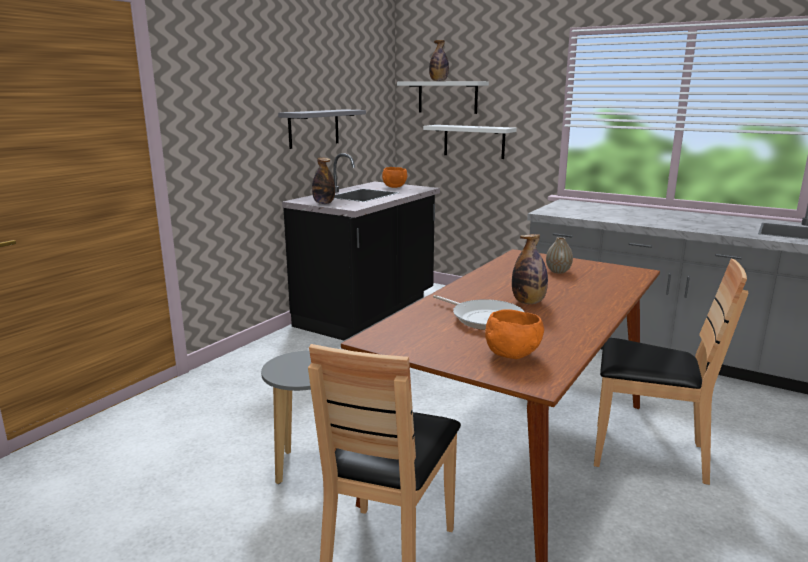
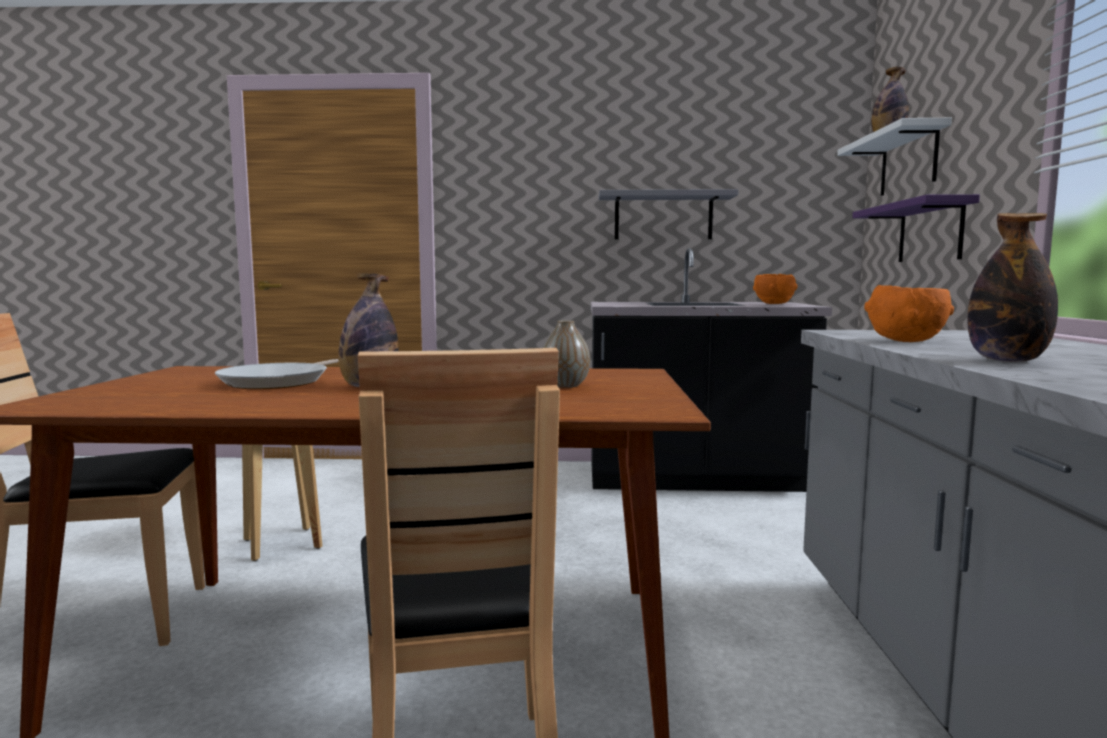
camera: 60 degrees right, 10 degrees down
bottle [312,158,335,204] -> bottle moved to [967,213,1058,362]
white shelf [423,125,517,159] -> purple shelf [852,194,980,262]
orange bowl [485,309,544,359] -> orange bowl moved to [864,285,954,342]

